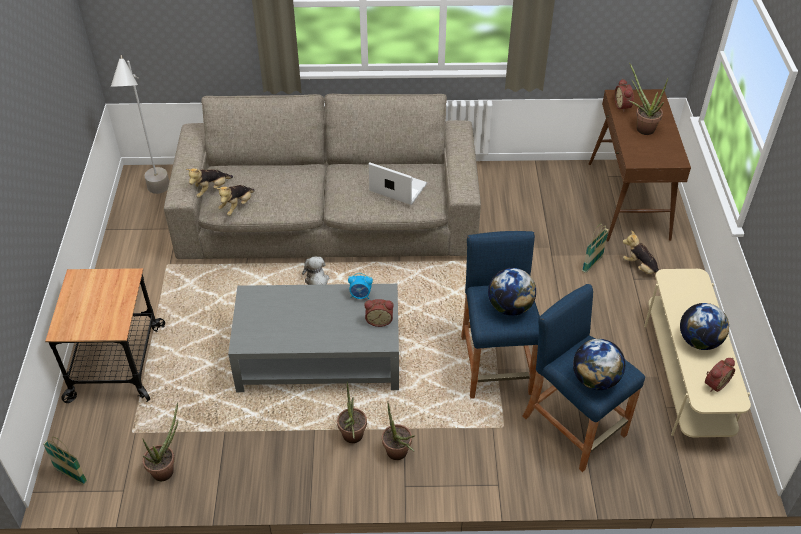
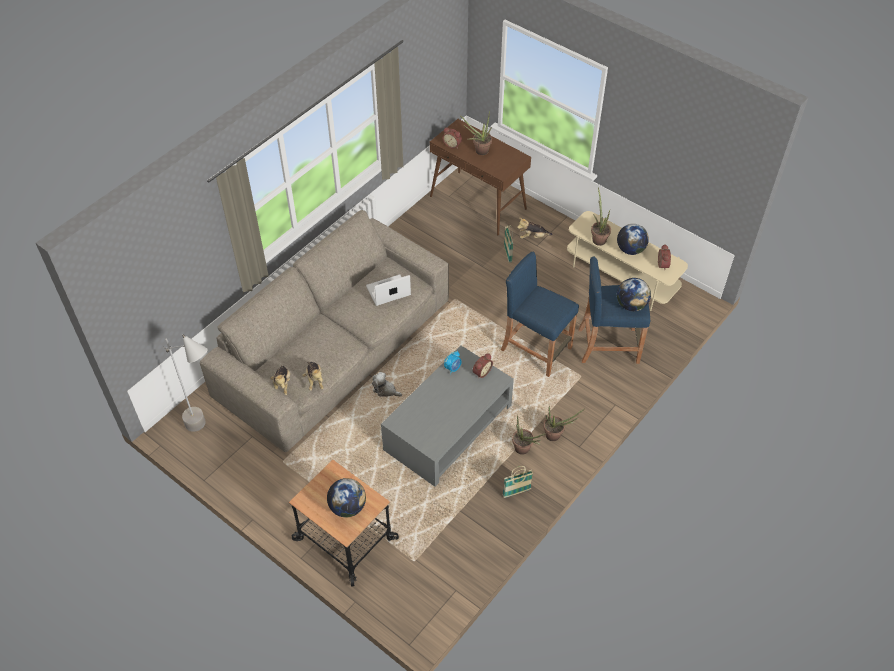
camera: 50 degrees left, 5 degrees up
basket [43,437,87,485] -> basket moved to [502,466,533,498]
potted plant [142,402,178,481] -> potted plant moved to [591,187,611,246]
globe [488,268,536,316] -> globe moved to [327,478,366,517]

